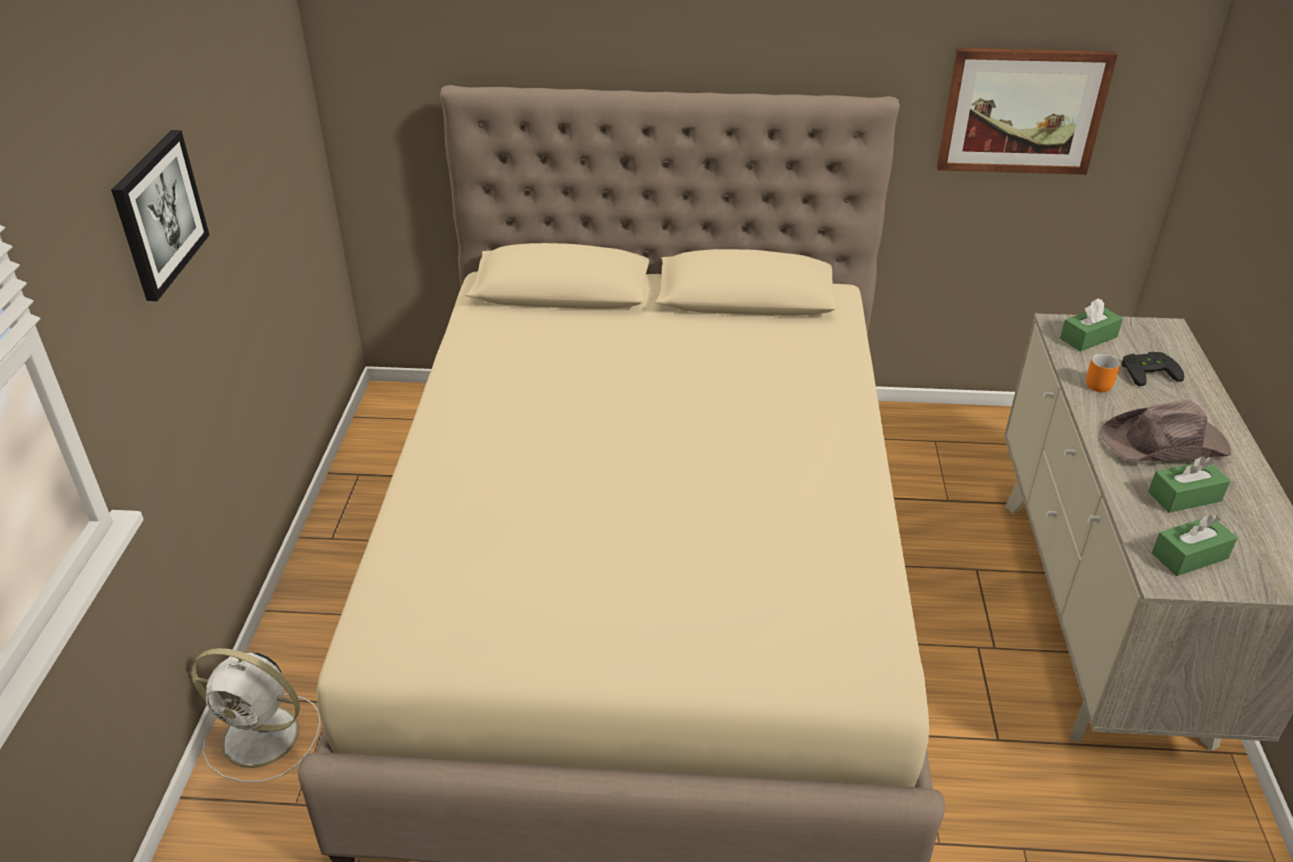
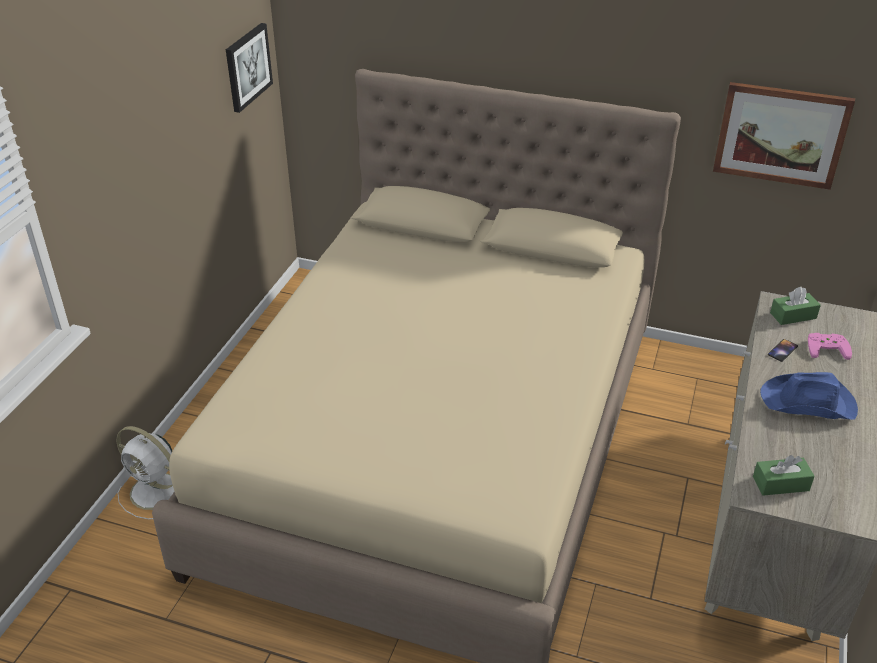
camera: 15 degrees right, 0 degrees up
picture [111,130,209,301] -> picture moved to [226,23,273,113]
orange mug [1086,353,1120,392] -> phone [768,339,798,362]
brown hat [1100,400,1231,462] -> blue hat [760,372,858,420]
black game controller [1122,352,1184,386] -> pink game controller [808,333,852,360]
green tissue box [1148,456,1230,513] -> none

